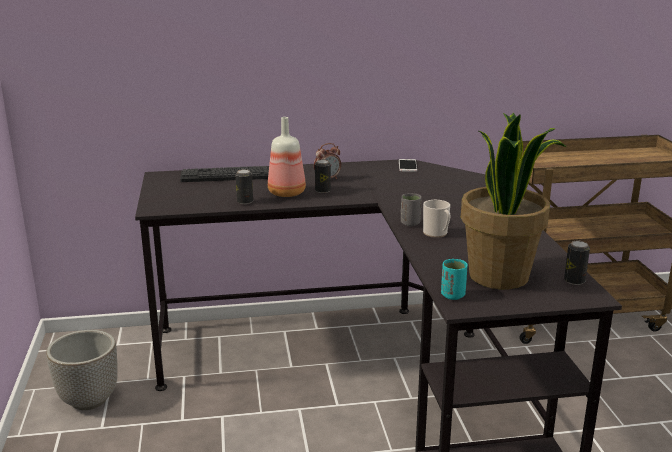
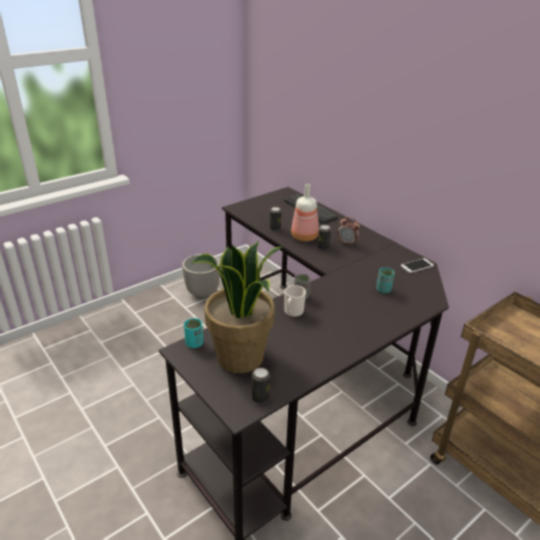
camera: 60 degrees right, 10 degrees up
none -> turquoise cup [376,267,395,293]

